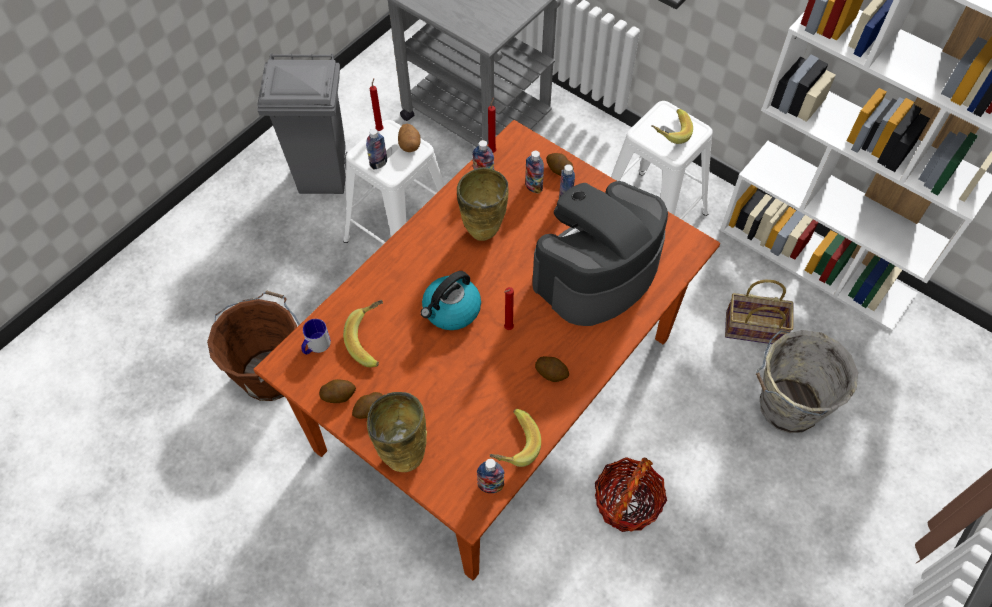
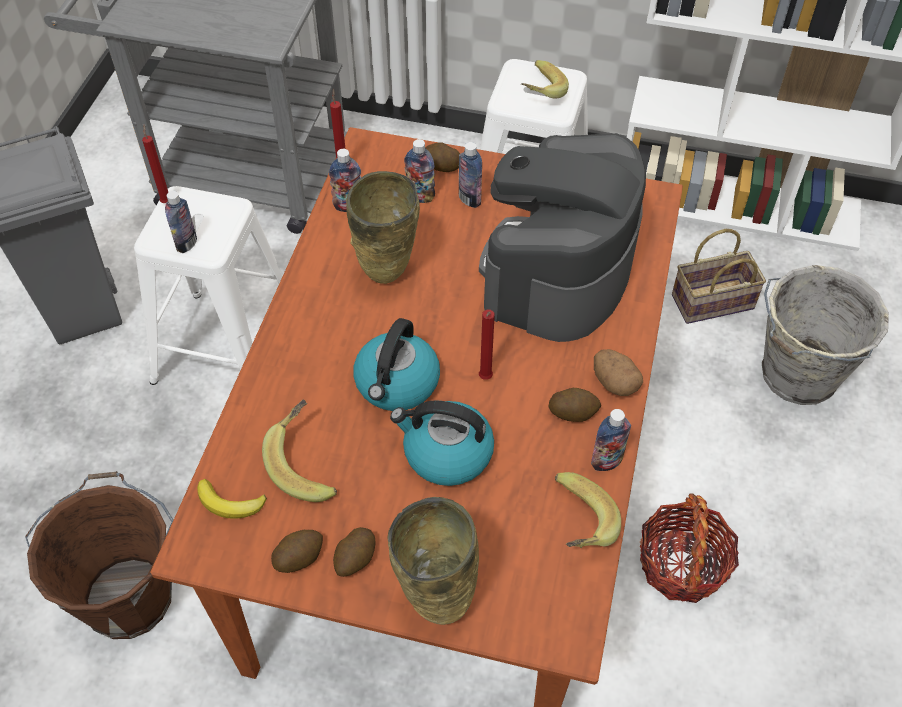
camera: 25 degrees left, 5 degrees down
mug [301,319,331,354] -> banana [197,479,267,519]
potato [398,124,421,152] -> potato moved to [594,349,643,396]
bottle [477,459,504,493] -> bottle moved to [591,409,631,471]
none -> kettle [390,400,494,486]

